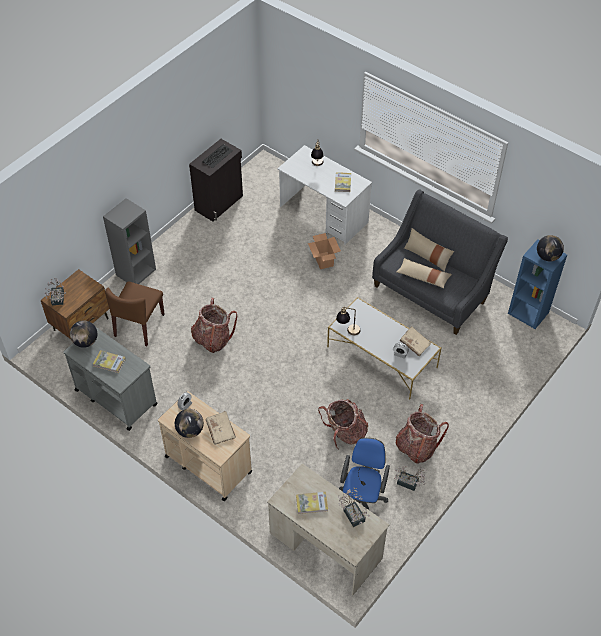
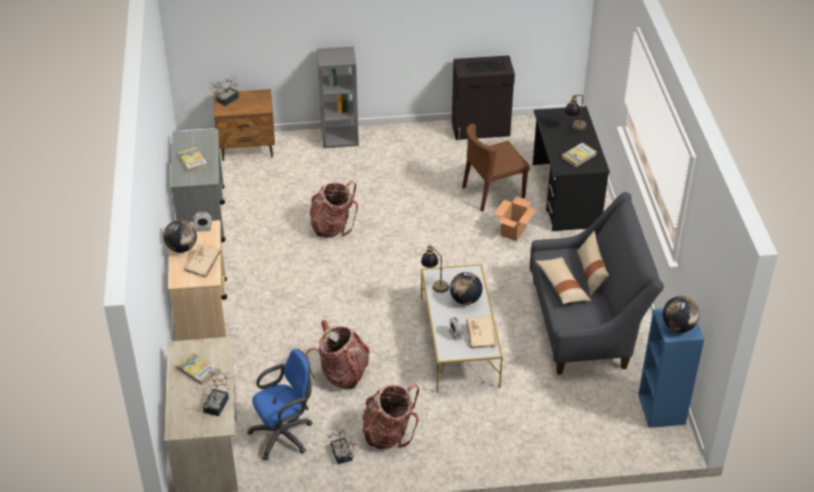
camera: 45 degrees right, 10 degrees down
globe [70,320,97,348] -> globe moved to [450,272,482,305]
brown chair [105,281,165,346] -> brown chair moved to [462,124,530,212]
white desk [277,145,372,245] -> black desk [533,106,610,231]

